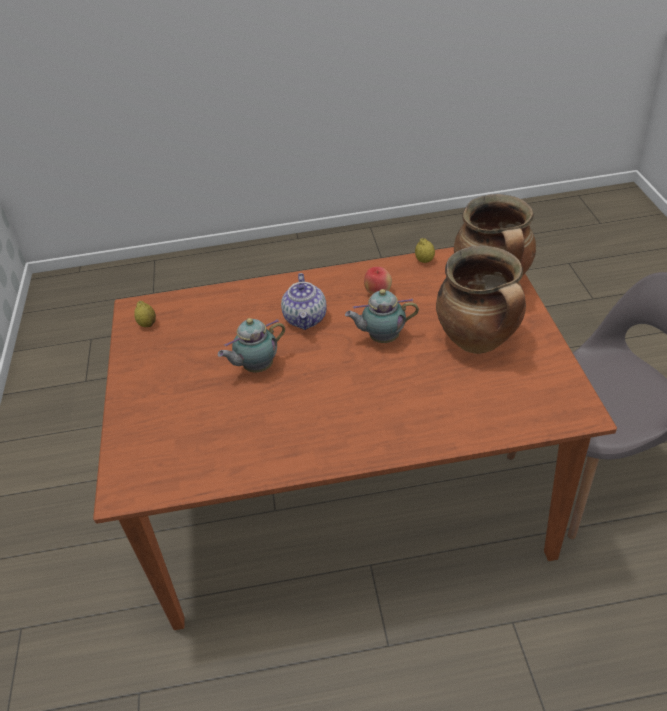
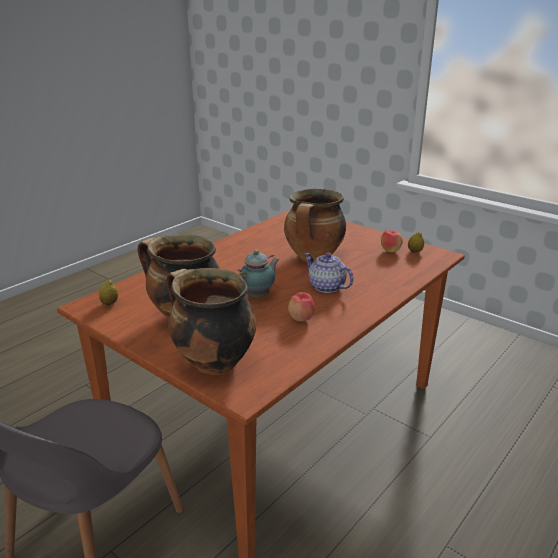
camera: 135 degrees right, 15 degrees down
teapot [218,318,285,372] -> cooking pot [284,189,346,262]
lemon [415,238,435,263] -> lemon moved to [99,280,118,305]
none -> apple [381,230,403,252]

